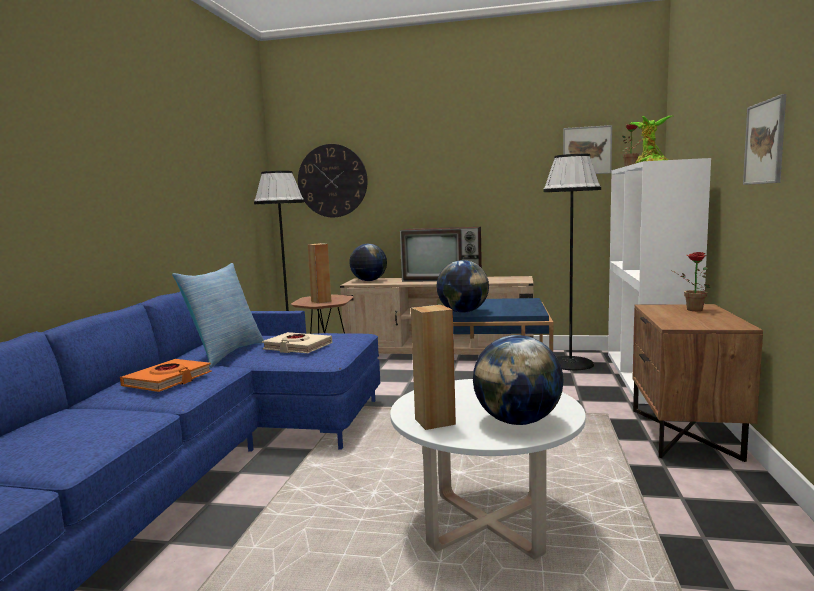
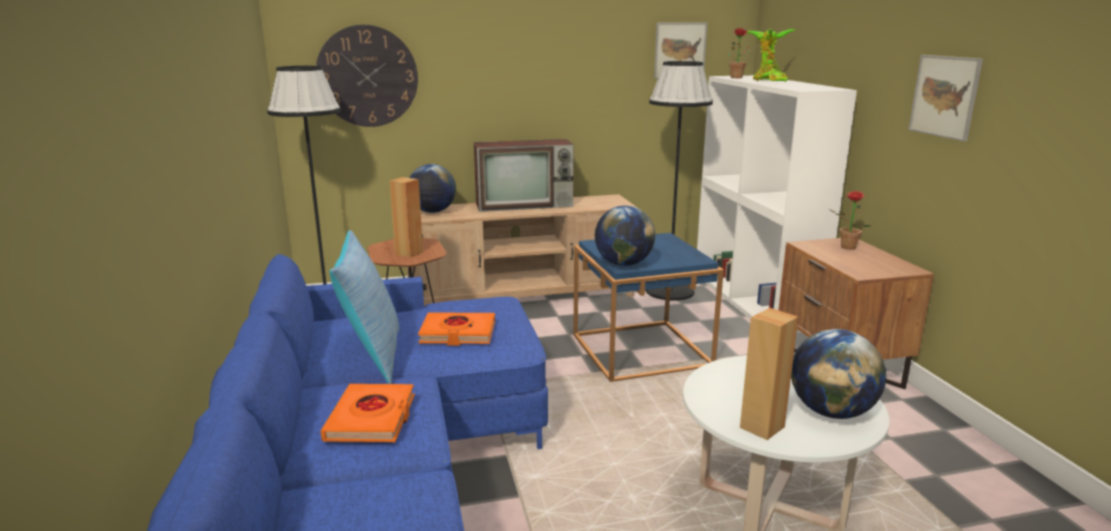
camera: 25 degrees left, 10 degrees up
beige book [262,332,332,353] -> orange book [418,312,495,346]

